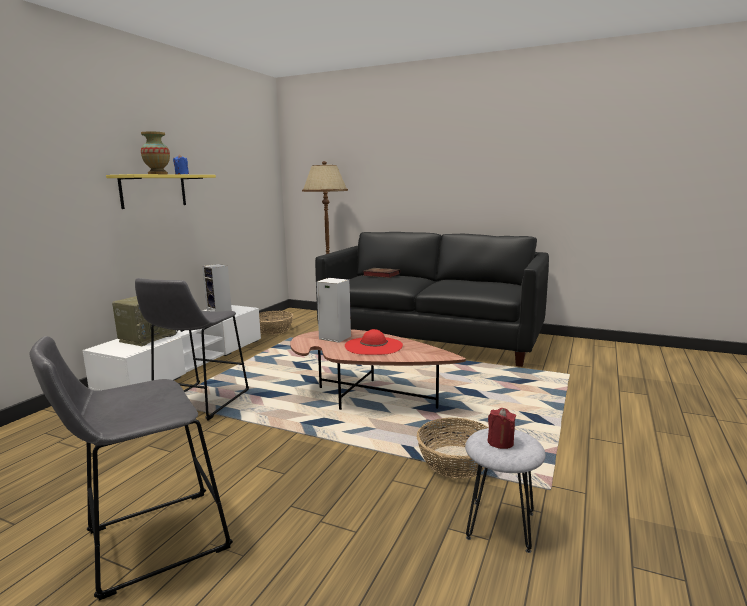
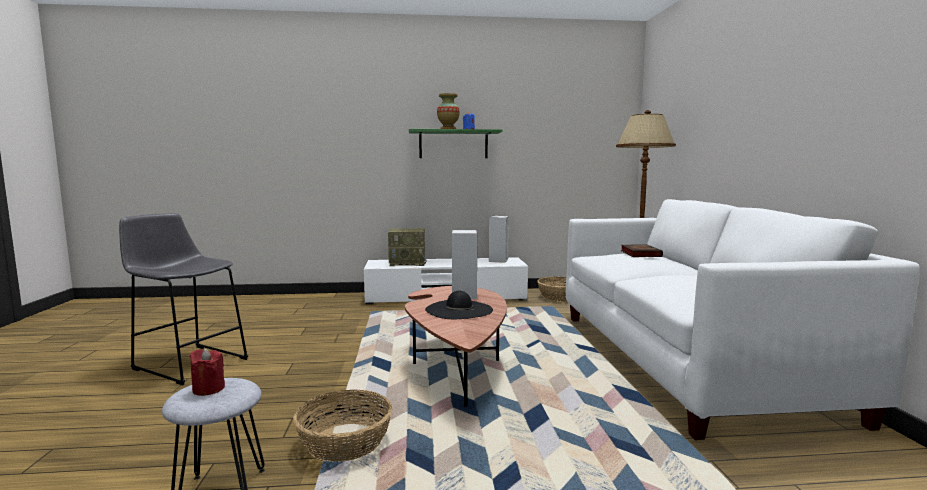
camera: 60 degrees right, 5 degrees down
yellow shelf [106,174,216,209] -> green shelf [409,129,503,158]
grey stool [135,278,249,421] -> none
black sofa [315,232,549,367] -> white sofa [566,199,920,440]
red hat [345,329,403,355] -> black hat [425,290,493,319]

